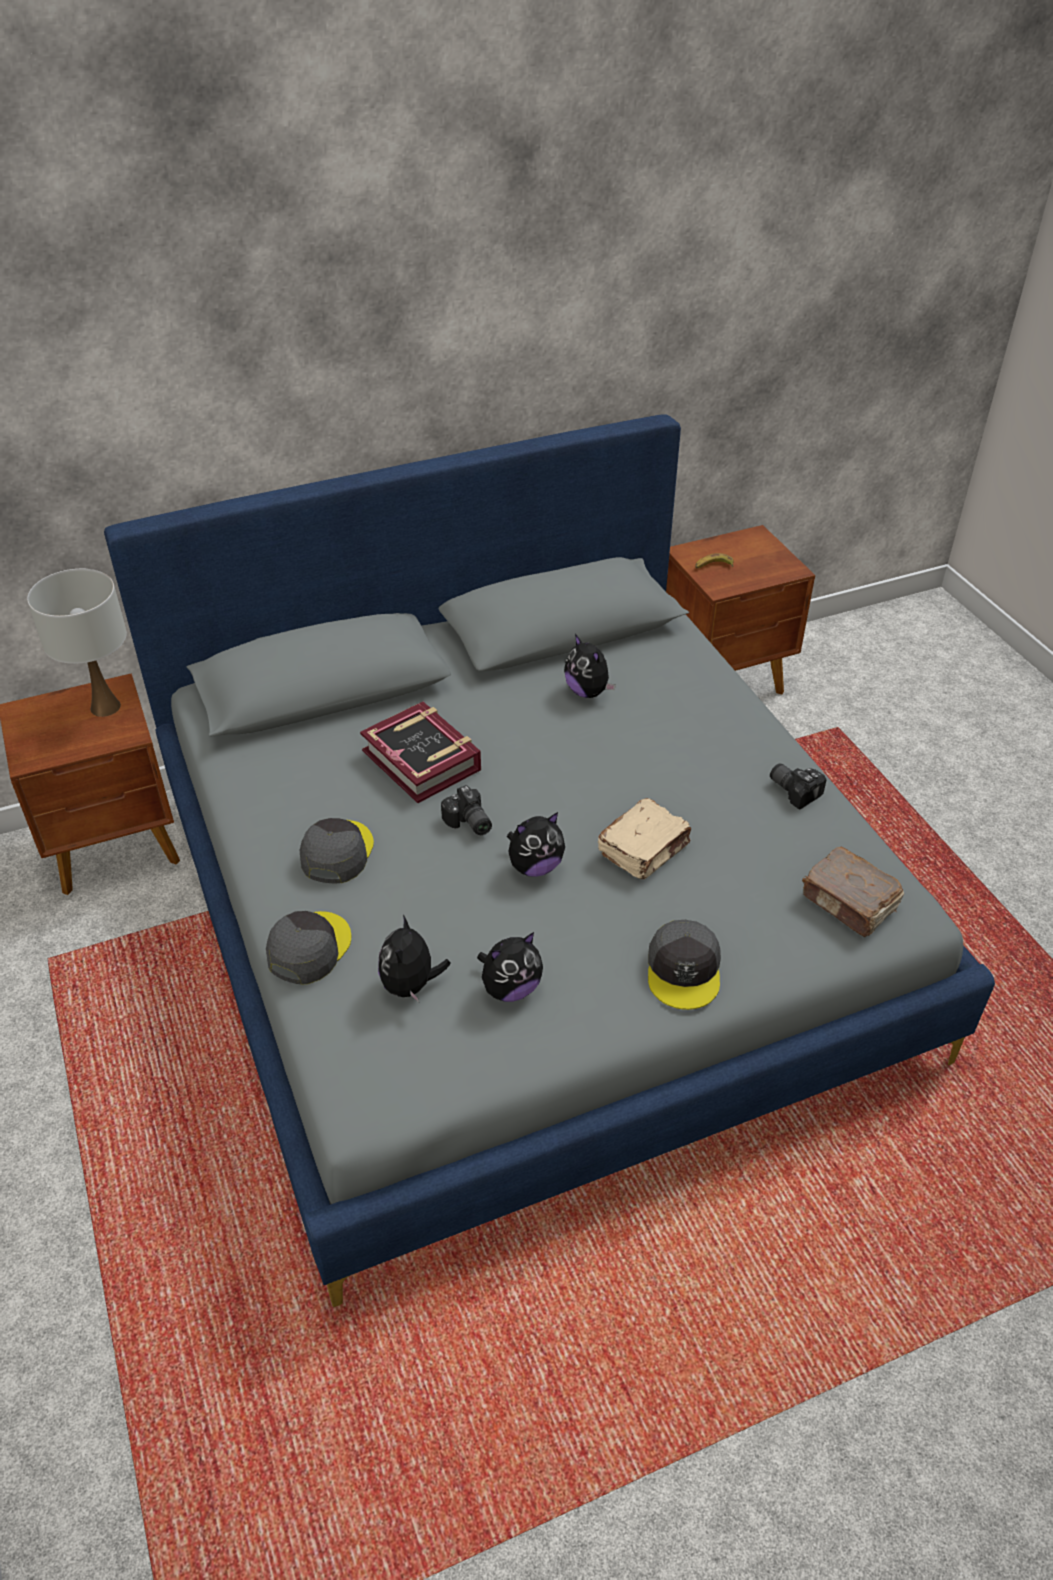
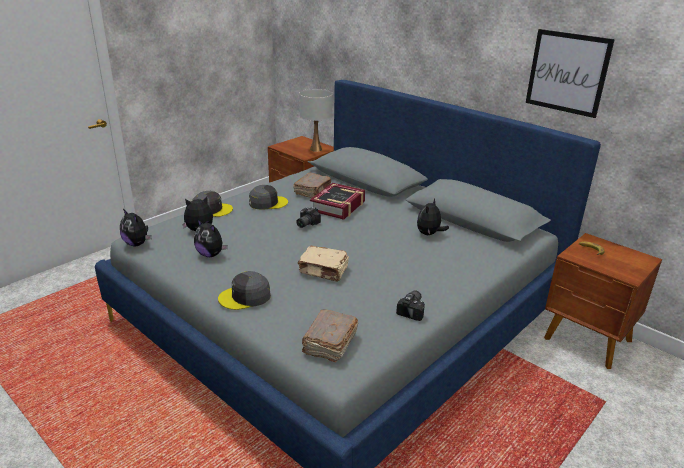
camera: 65 degrees right, 15 degrees down
plush toy [507,812,565,877] -> plush toy moved to [120,209,151,246]
none -> brown book [294,173,331,198]
none -> picture [526,29,615,118]

